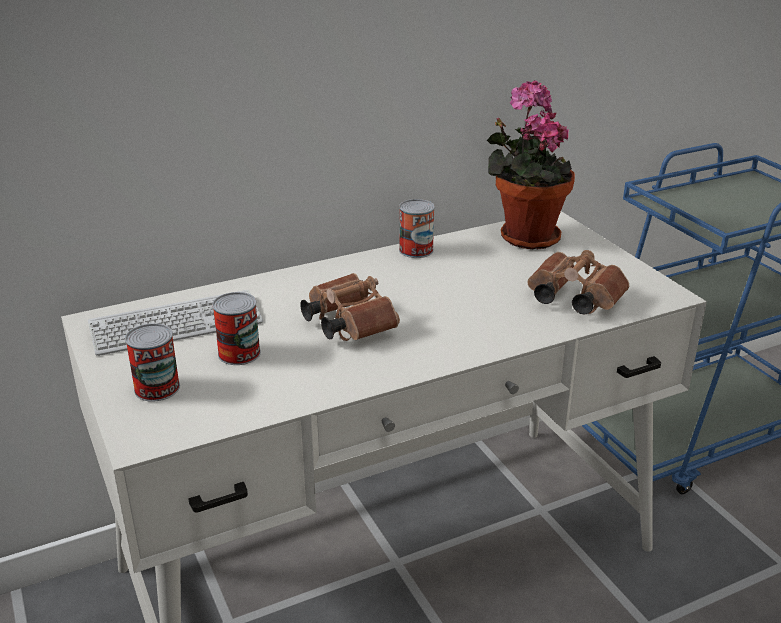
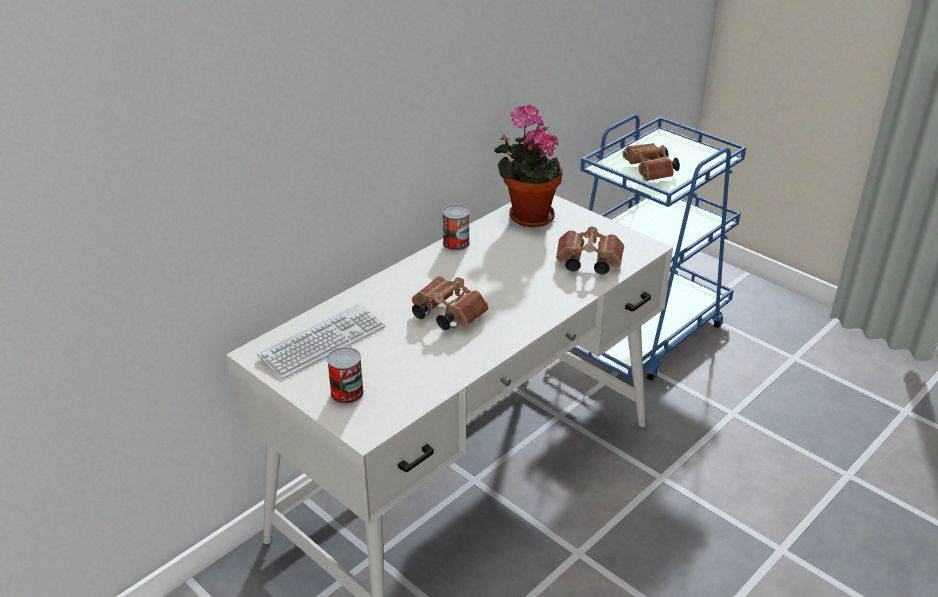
camera: 20 degrees left, 5 degrees up
can [212,292,261,365] -> none
none -> brown binoculars [623,143,680,181]

